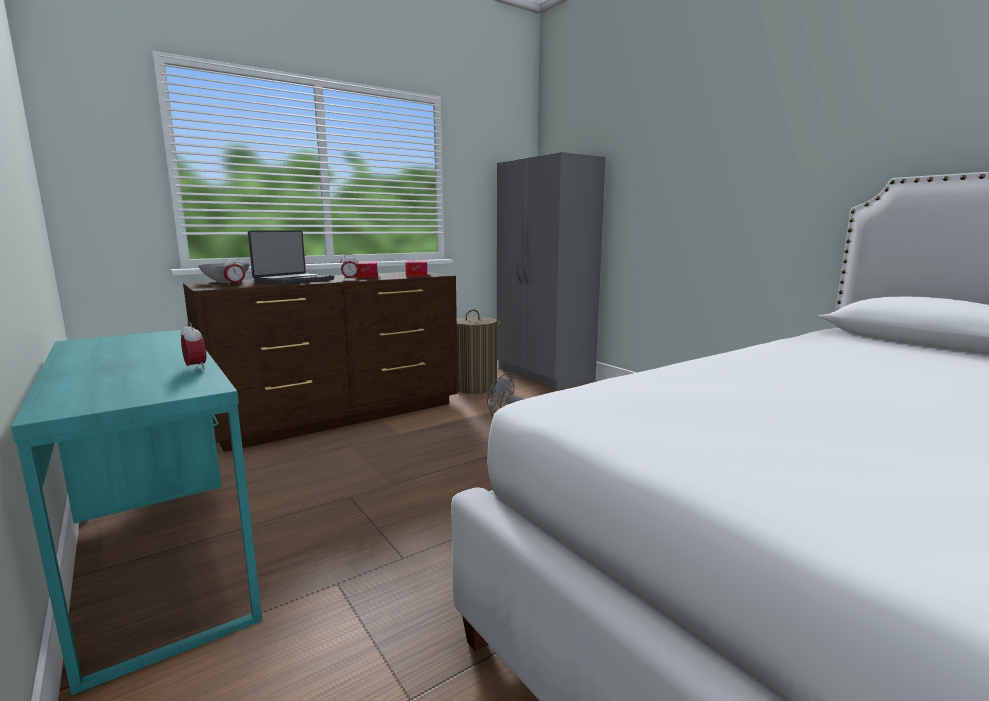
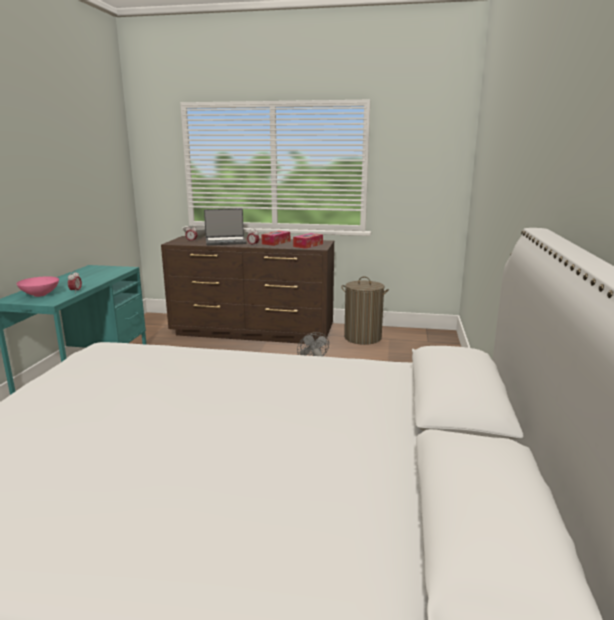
camera: 45 degrees right, 5 degrees up
grey wardrobe [497,152,605,390] -> none
none -> pink bowl [16,276,59,297]

